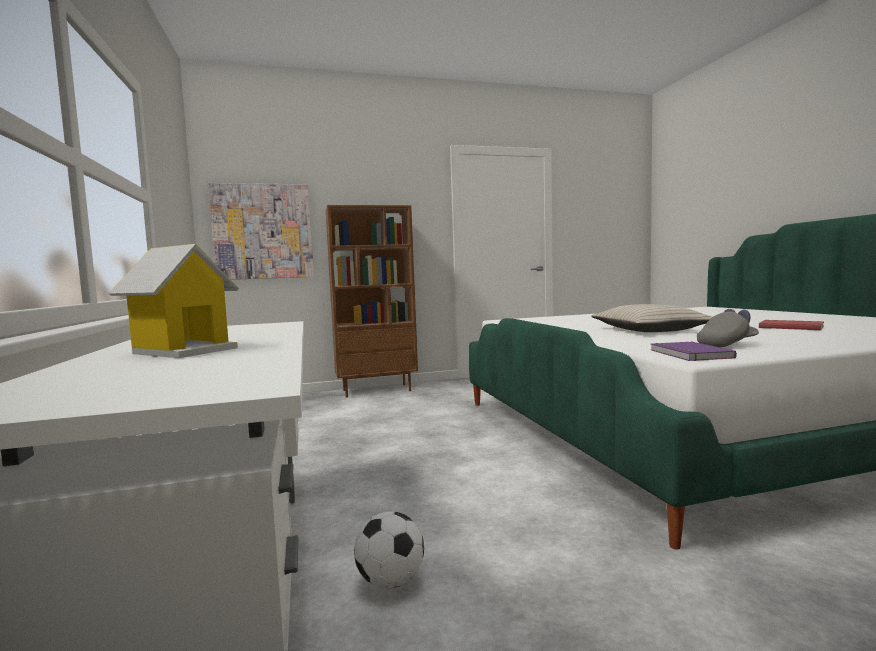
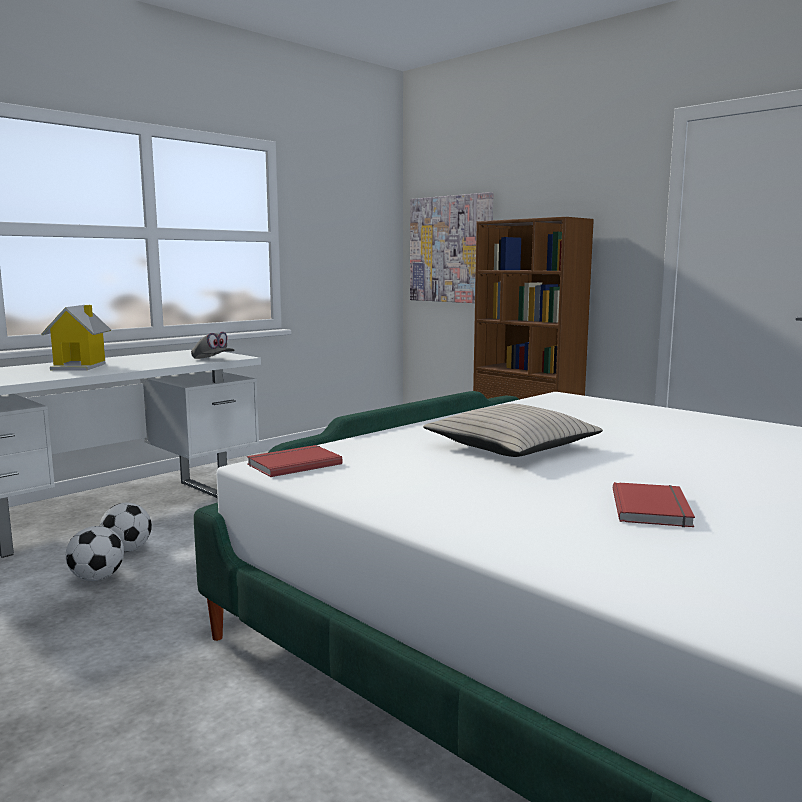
camera: 60 degrees right, 5 degrees up
purple book [651,342,737,361] -> red book [247,445,343,477]
grey cap [697,309,759,348] -> grey cap moved to [191,332,234,359]
none -> football [66,526,124,581]

